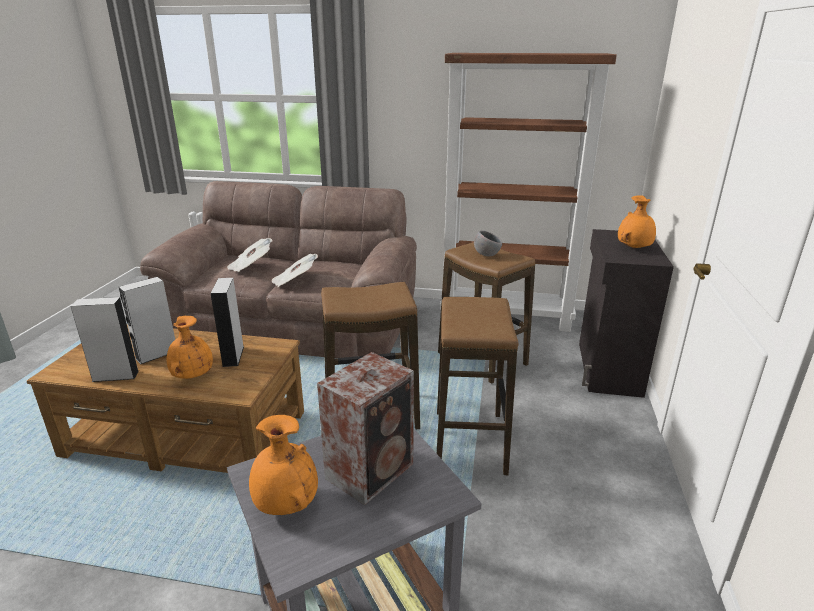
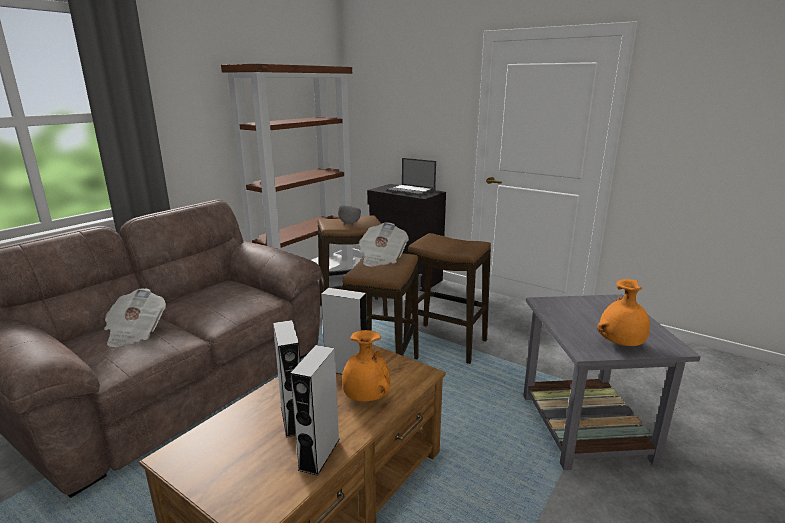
camera: 65 degrees left, 5 degrees down
newspaper [271,254,318,287] -> newspaper moved to [359,222,409,267]
speaker [317,352,414,505] -> none
orange vase [618,195,656,248] -> laptop [386,158,436,196]

